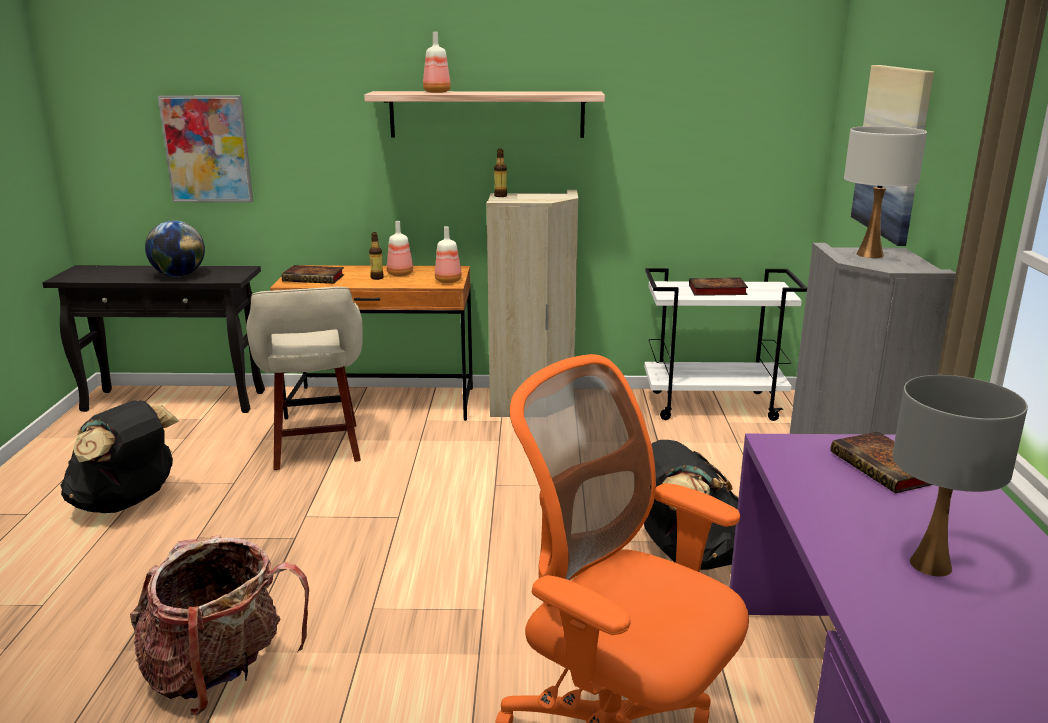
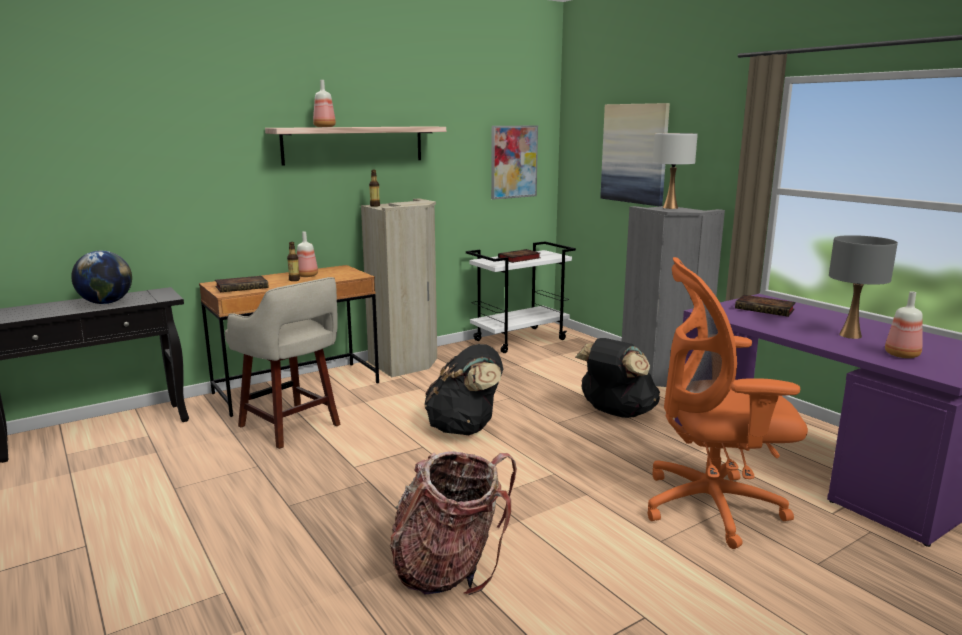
camera: 35 degrees left, 5 degrees down
black backpack [60,400,179,513] -> black backpack moved to [425,344,503,435]
picture [158,95,253,202] -> picture moved to [491,125,538,200]
bottle [435,226,462,283] -> bottle moved to [885,292,923,358]

